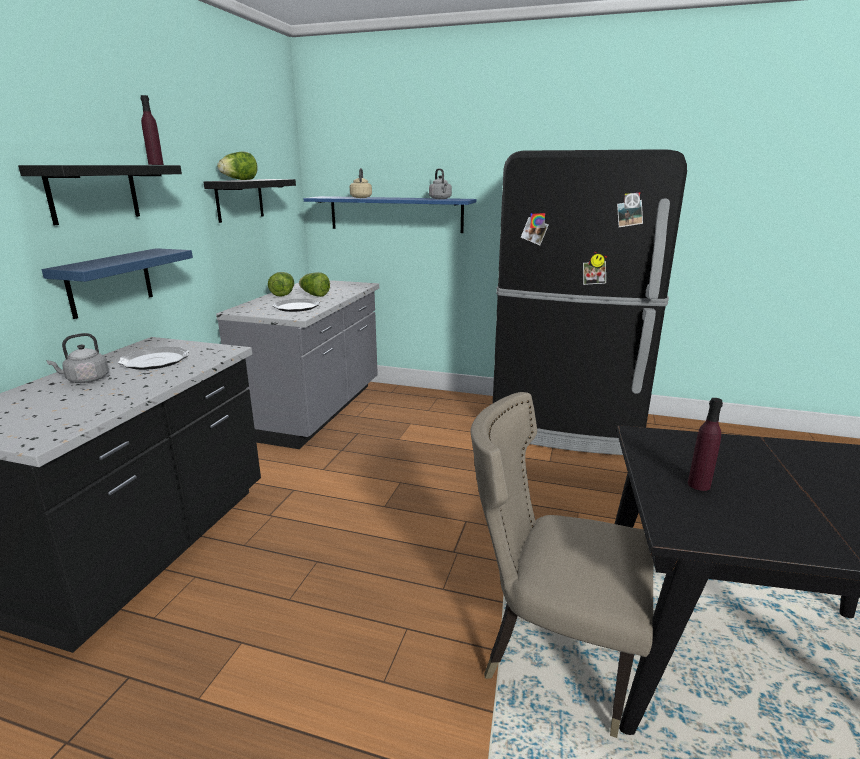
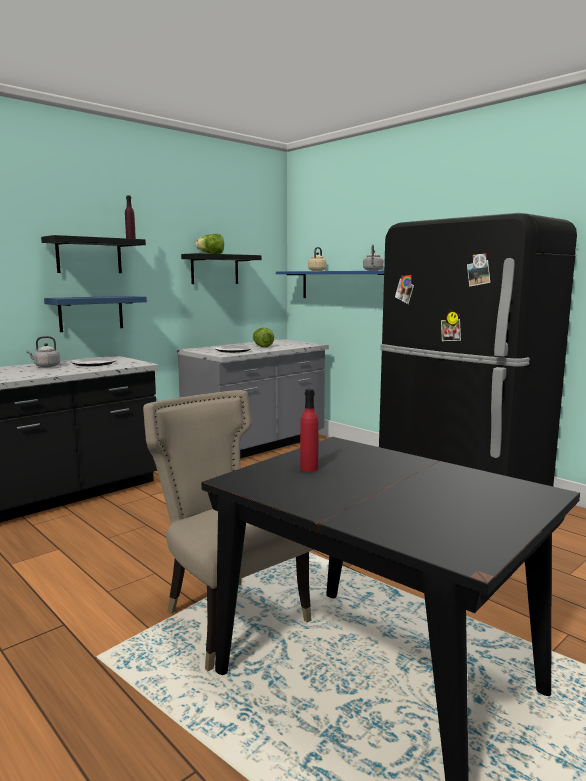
camera: 30 degrees right, 10 degrees down
lettuce [268,272,294,297] -> none
purple bottle [688,398,723,491] -> red bottle [300,389,319,472]

